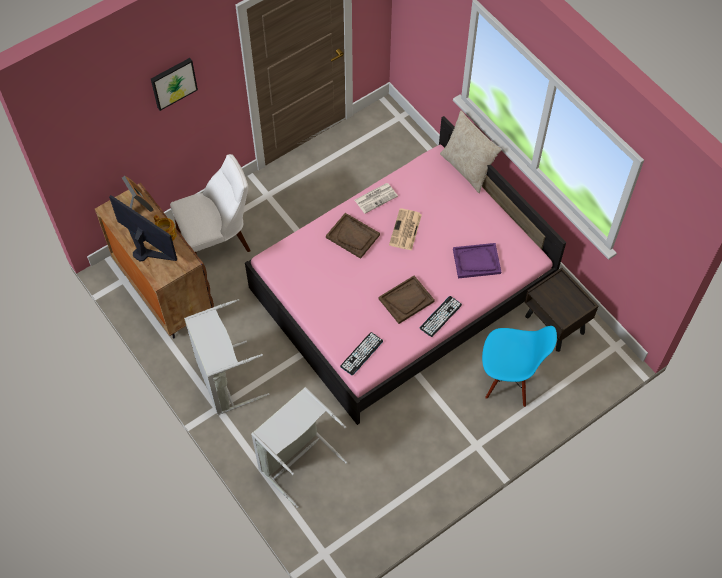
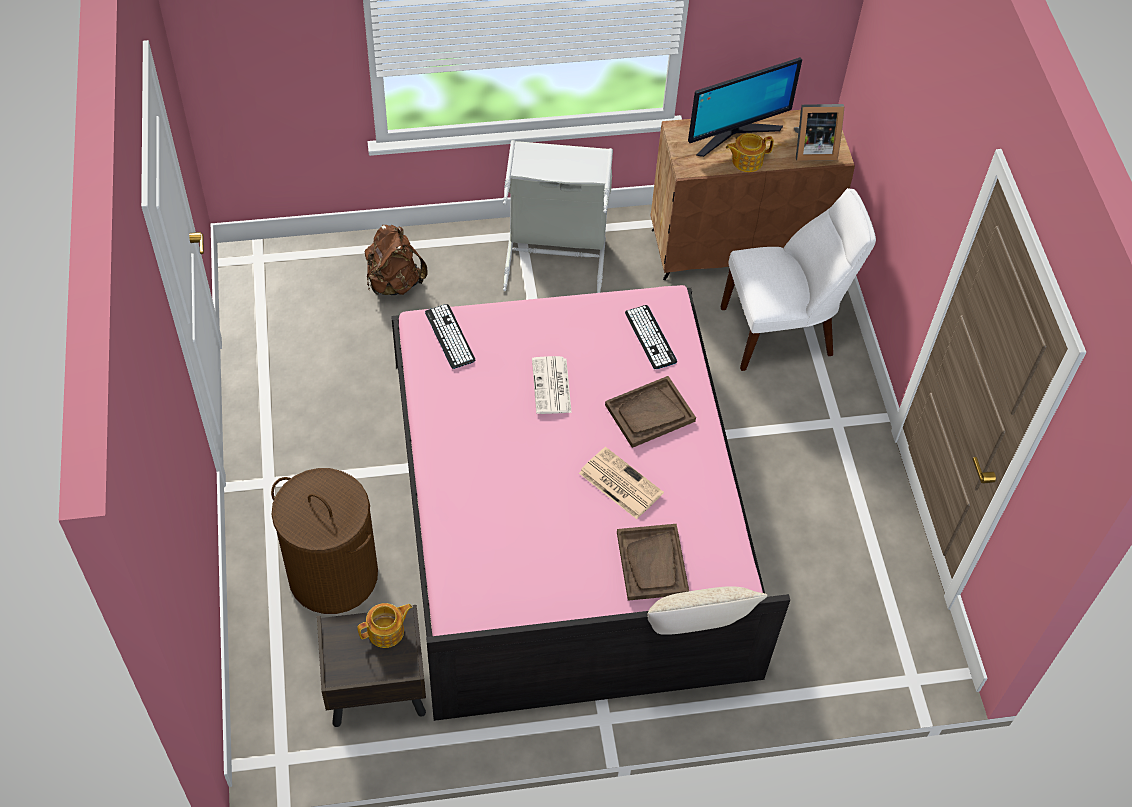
camera: 115 degrees right, 5 degrees down
picture [151,58,198,111] -> none
white chair [170,154,251,255] -> white chair turned 105 degrees counterclockwise [721,188,876,371]
grey laundry basket [251,387,347,508] -> brown backpack [365,224,428,295]
newspaper [355,183,398,214] -> newspaper moved to [532,356,572,414]
brown tray [379,276,435,324] -> brown tray moved to [617,524,689,601]
keyboard [420,296,462,337] -> keyboard moved to [625,305,677,369]
purple tray [453,243,501,278] -> none
blue chair [482,326,557,407] -> brown laundry basket [271,468,378,614]
none -> teapot [358,603,412,648]

